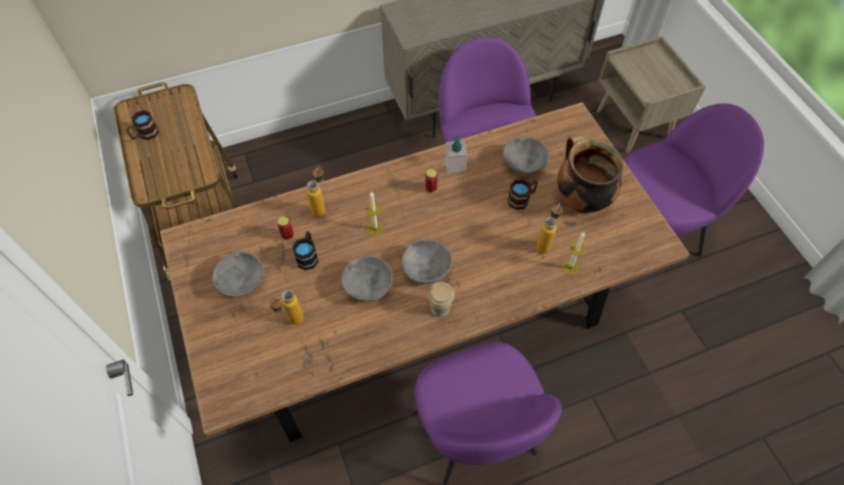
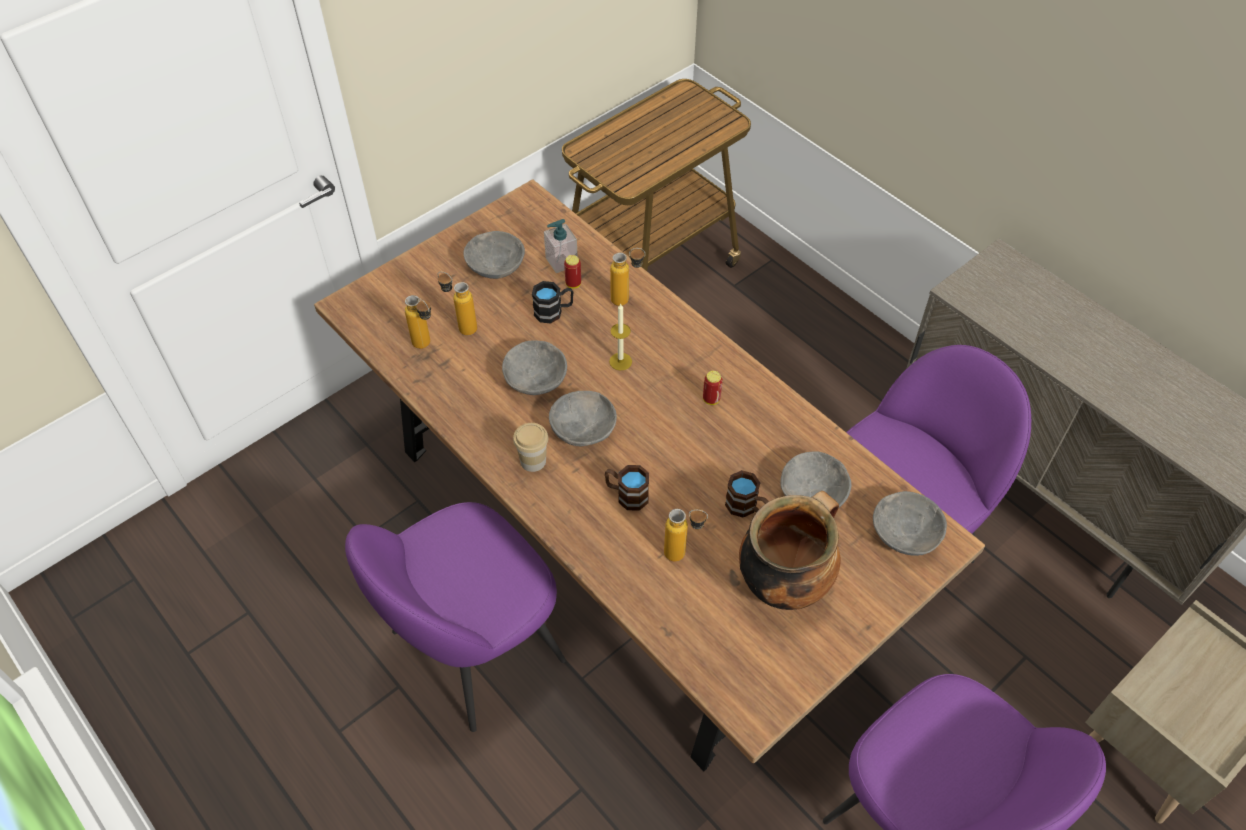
camera: 70 degrees right, 5 degrees down
brown mug [126,110,159,140] -> brown mug moved to [605,465,649,510]
soap dispenser [445,135,468,174] -> soap dispenser moved to [544,219,578,273]
candle [561,232,585,275] -> none
none -> bottle [405,295,431,349]
none -> grey bowl [873,491,947,556]

